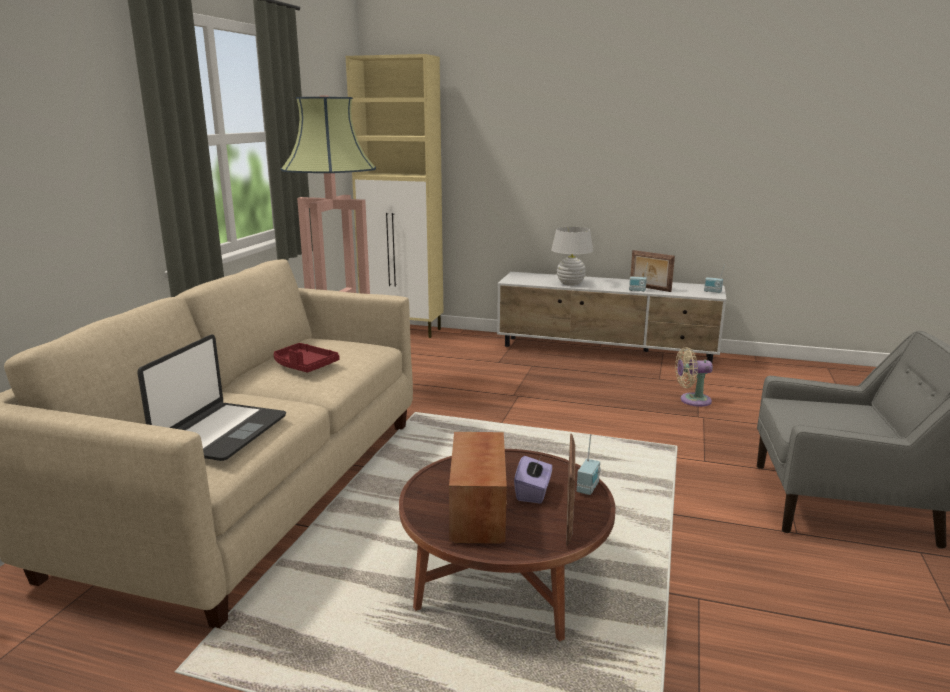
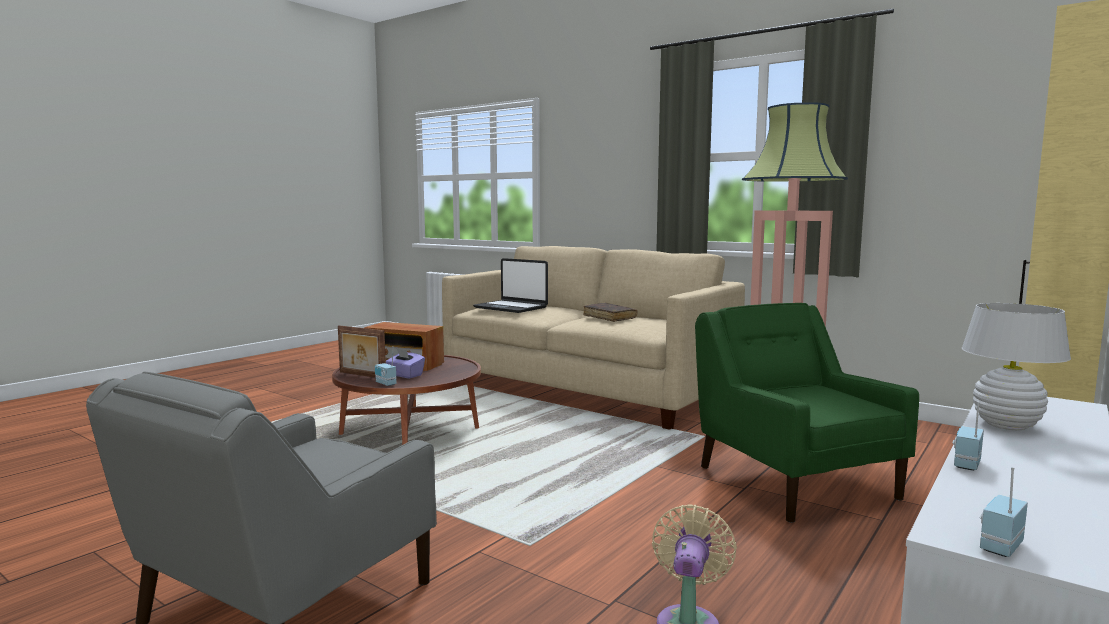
camera: 110 degrees right, 10 degrees down
red tray [273,343,339,373] -> brown book [583,303,637,322]
picture frame [630,250,675,292] -> none
none -> green armchair [695,303,919,523]

